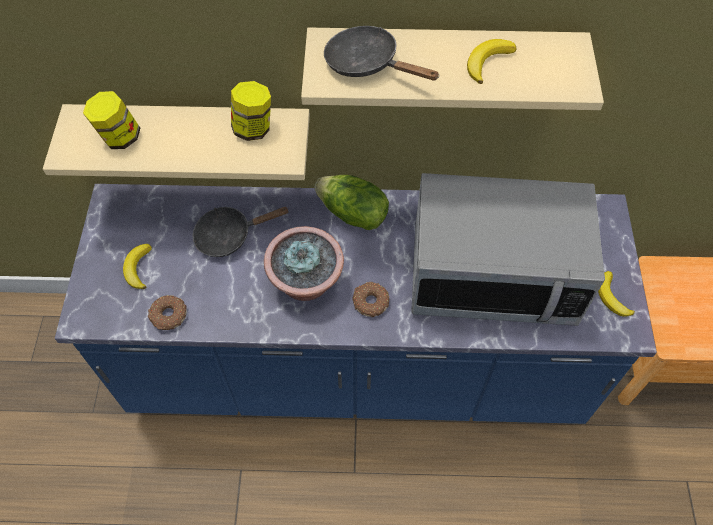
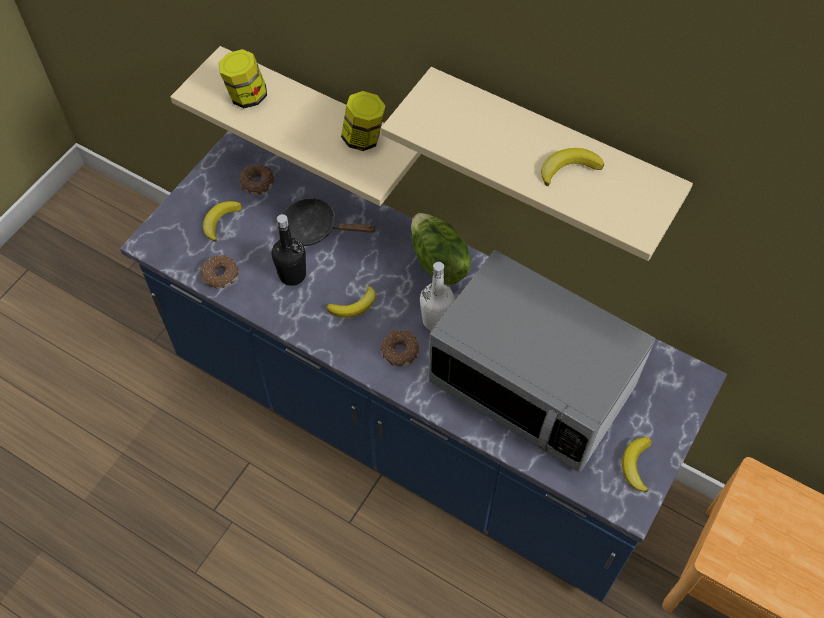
camera: 30 degrees right, 0 degrees up
potted plant [264,226,344,301] -> banana [327,286,376,318]
black frying pan [324,26,440,81] -> none
none -> donut [239,164,274,195]
none -> black bottle [271,214,306,286]
none -> white bottle [420,262,455,330]

